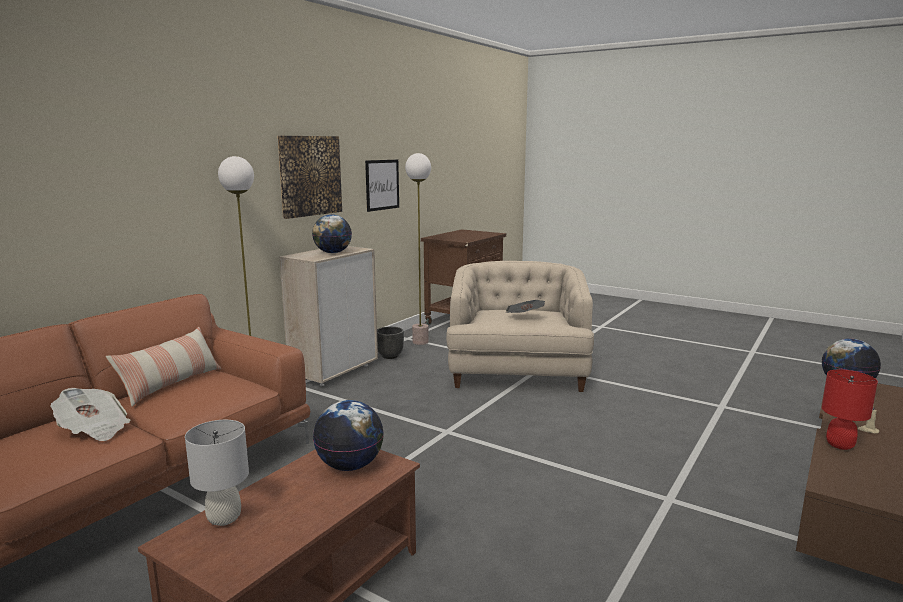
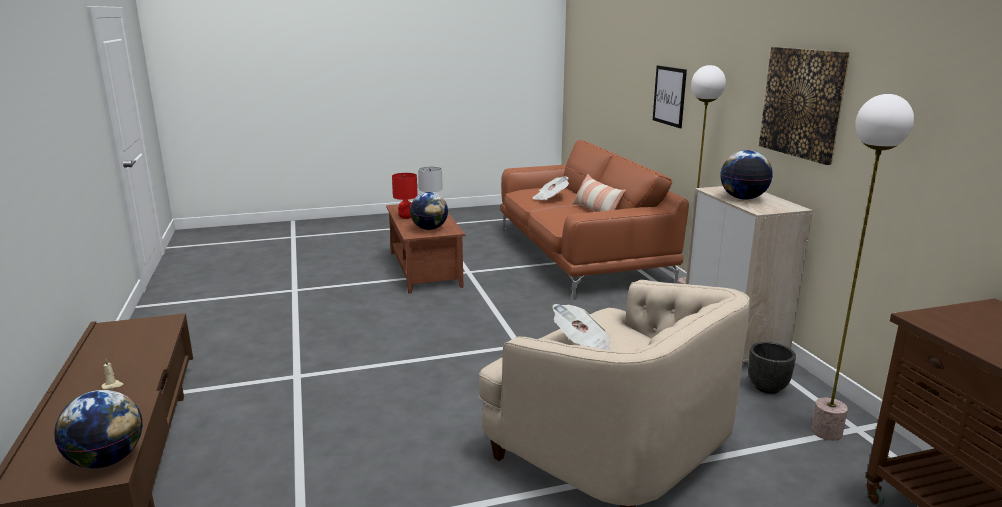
camera: 130 degrees right, 5 degrees up
picture [365,160,399,212] -> picture moved to [653,65,687,128]
red table lamp [822,370,878,450] -> red table lamp moved to [392,173,418,219]

